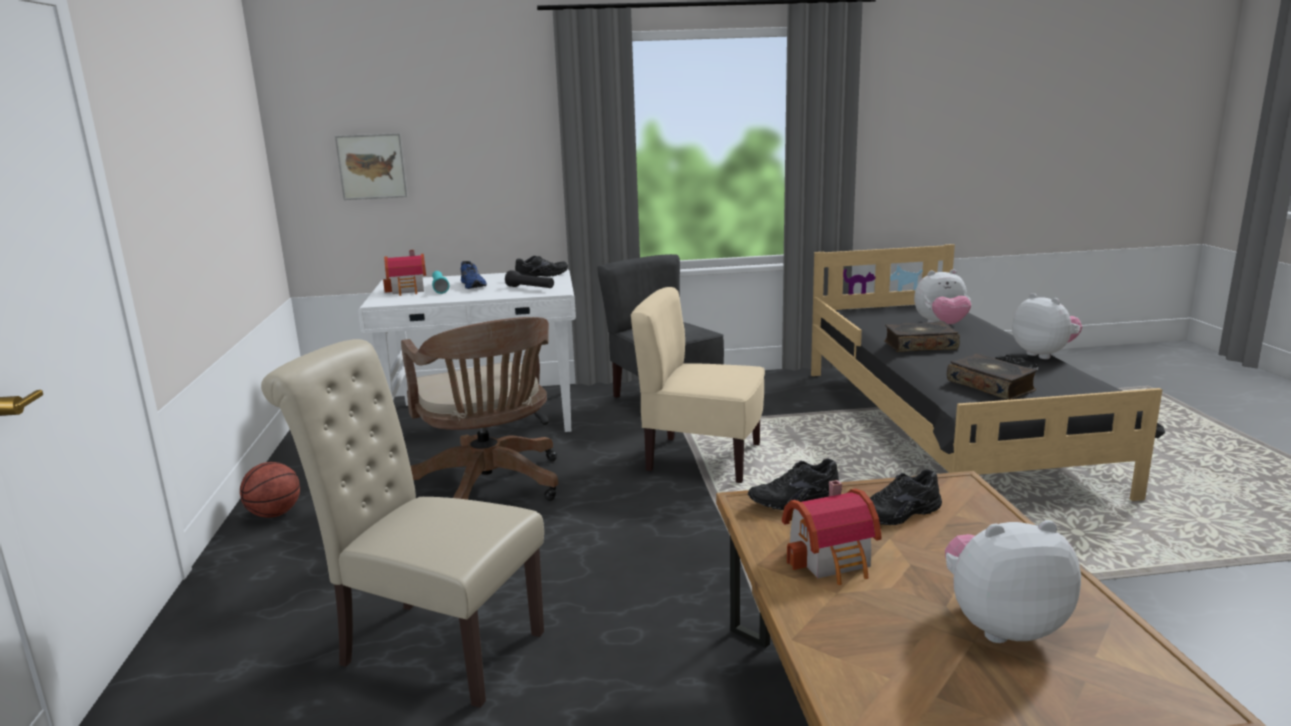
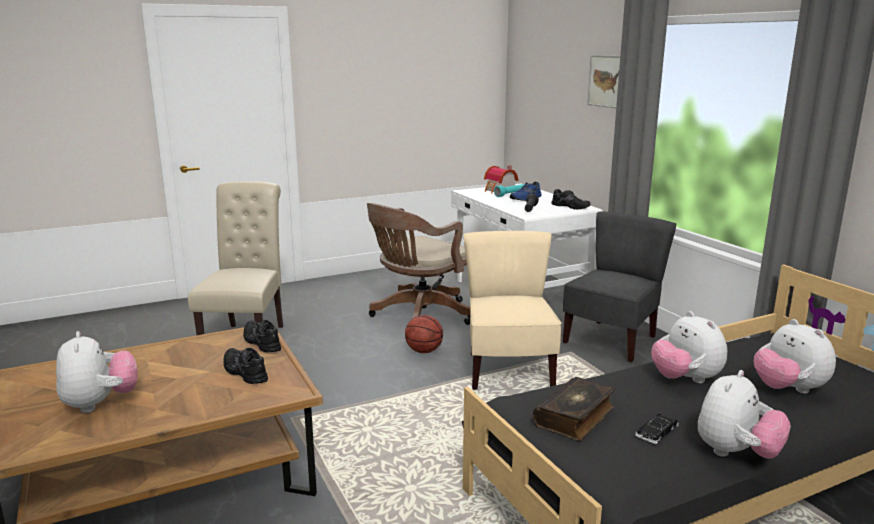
camera: 70 degrees right, 0 degrees up
basketball [240,462,300,518] -> basketball moved to [405,315,443,353]
picture [335,133,408,200] -> picture moved to [587,55,620,108]
toy house [782,480,881,585] -> none
book [884,321,960,352] -> plush toy [651,311,727,383]

